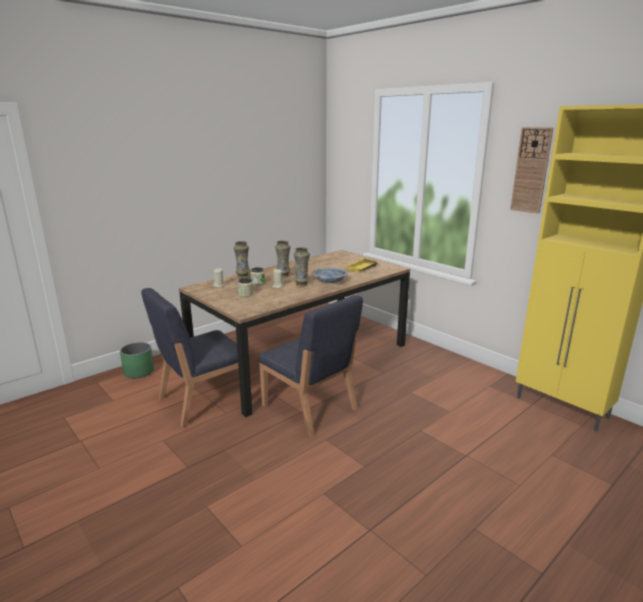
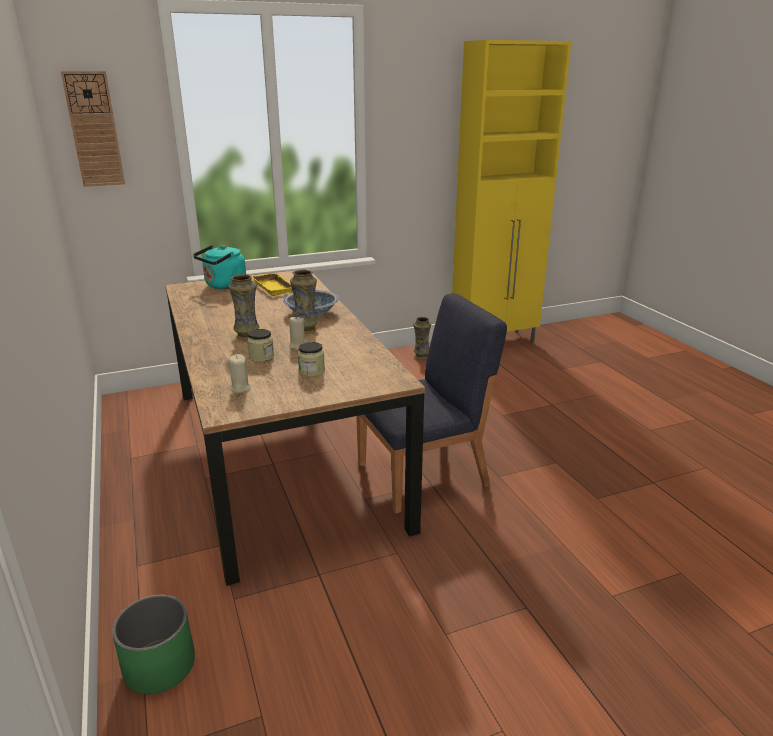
camera: 70 degrees left, 5 degrees up
blue chair [141,288,239,428] -> none
vase [233,241,250,278] -> vase moved to [413,317,431,359]
wall clock [510,127,553,214] -> wall clock moved to [61,71,125,187]
none -> turquoise kettle [193,245,246,289]

